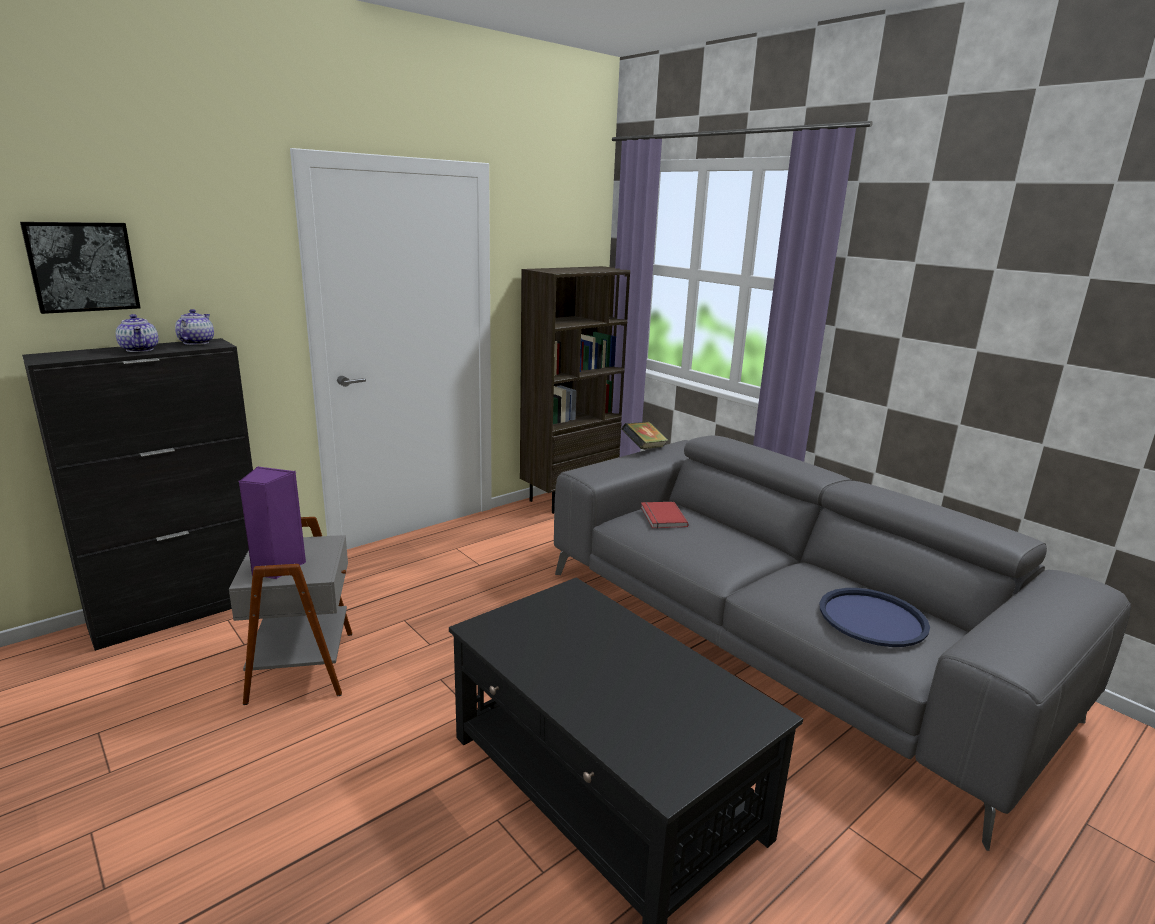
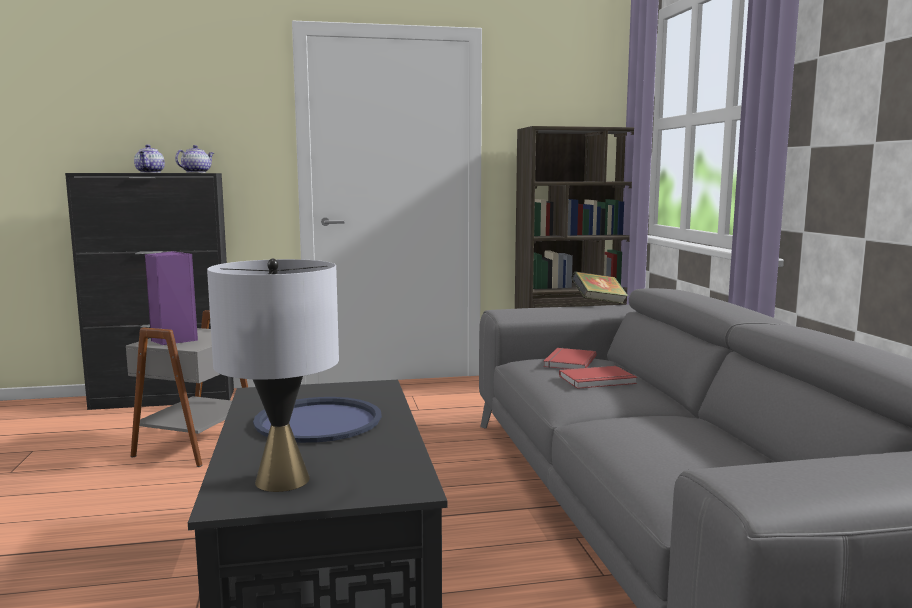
camera: 30 degrees right, 10 degrees down
picture [20,222,140,314] -> none
blue tray [820,588,930,647] -> blue tray moved to [253,397,382,443]
none -> grey table lamp [207,258,339,492]
none -> red book [559,366,637,389]

